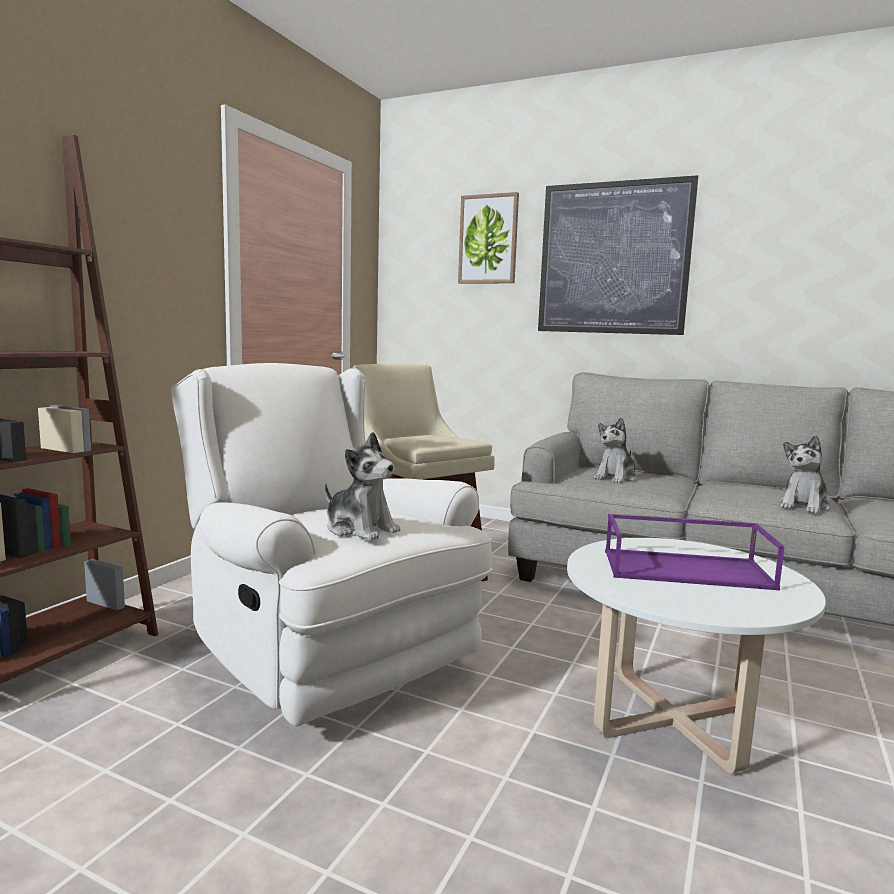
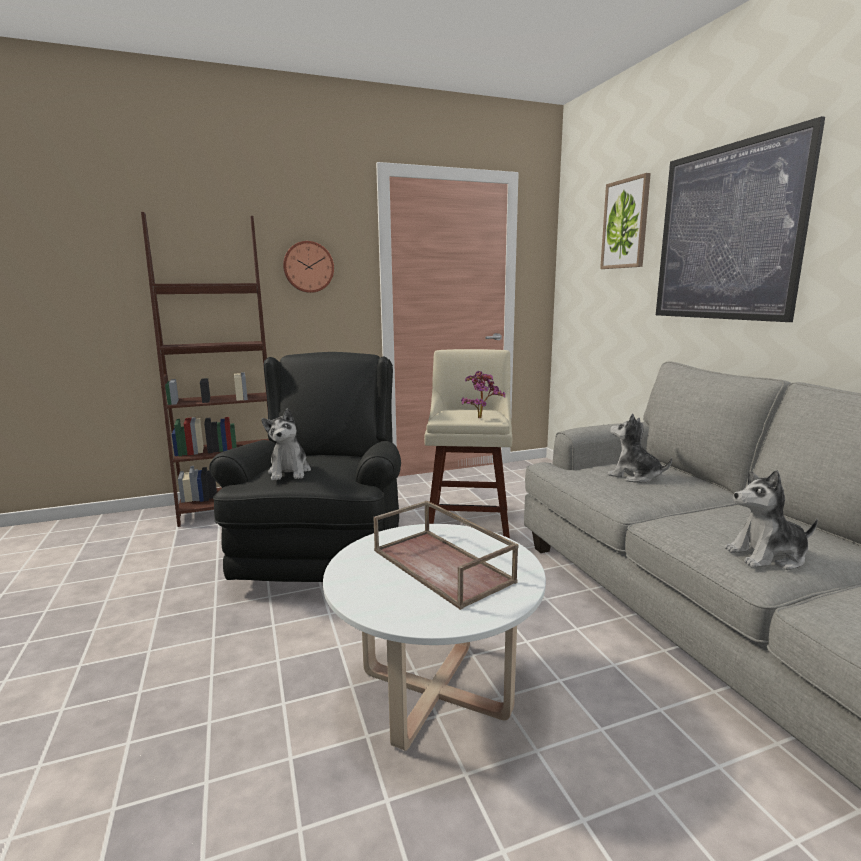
camera: 45 degrees right, 5 degrees up
white armchair [171,363,493,726] -> black armchair [209,352,401,582]
plush toy [594,417,637,483] -> plush toy turned 45 degrees clockwise [607,414,672,483]
purple tray [605,513,785,590] -> brown tray [373,501,519,610]
none -> wall clock [283,241,334,293]
none -> potted plant [461,371,505,418]

